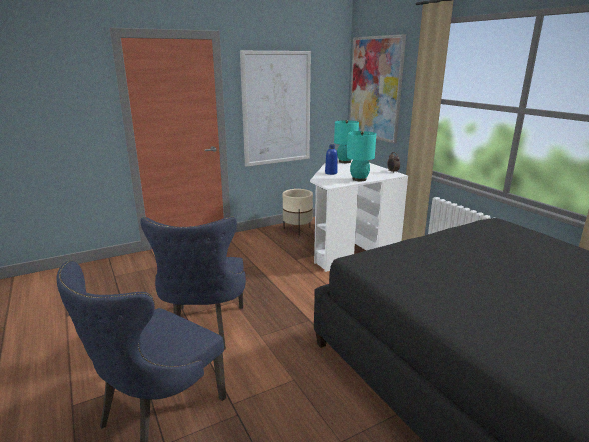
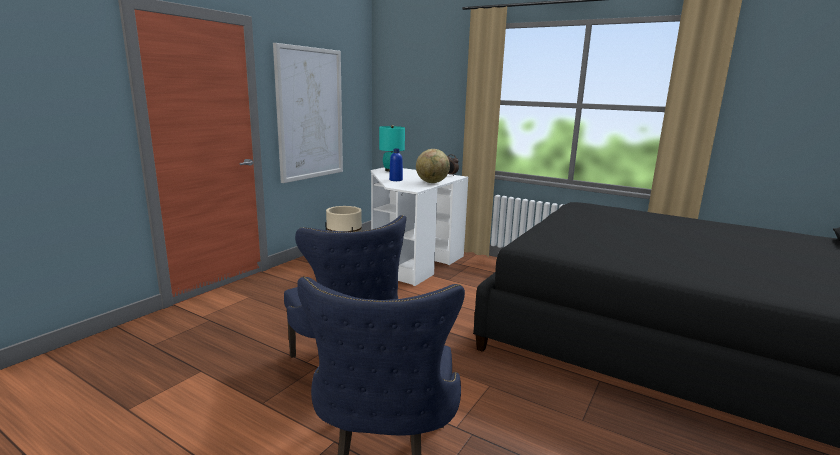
camera: 30 degrees left, 5 degrees down
turquoise table lamp [347,131,376,181] -> globe [416,149,450,183]
picture [349,34,406,144] -> none

